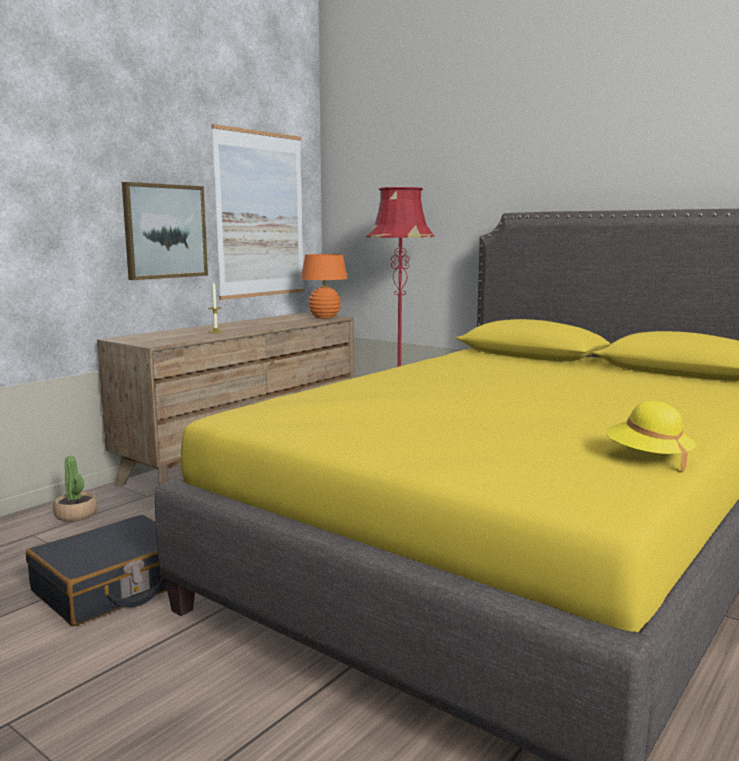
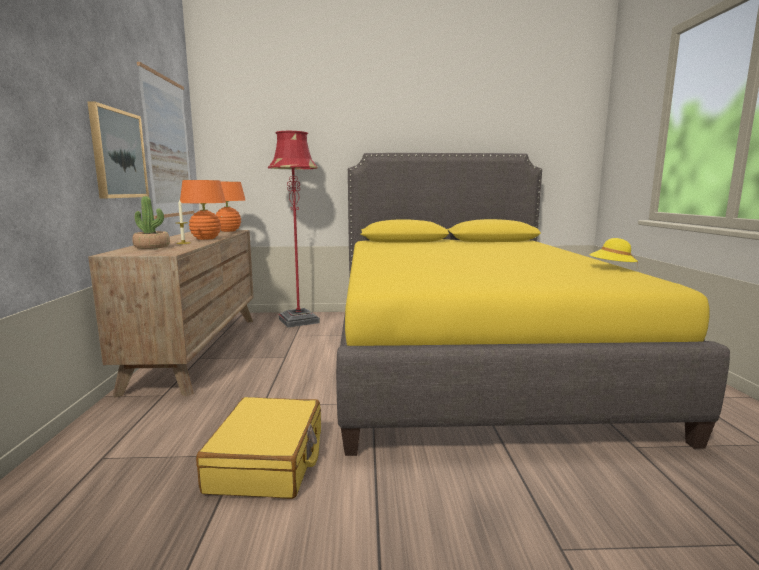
camera: 40 degrees left, 0 degrees up
black suitcase [26,515,167,626] -> yellow suitcase [196,397,321,499]
potted plant [53,456,98,522] -> potted plant moved to [132,196,170,249]
none -> orange table lamp [180,180,226,240]

